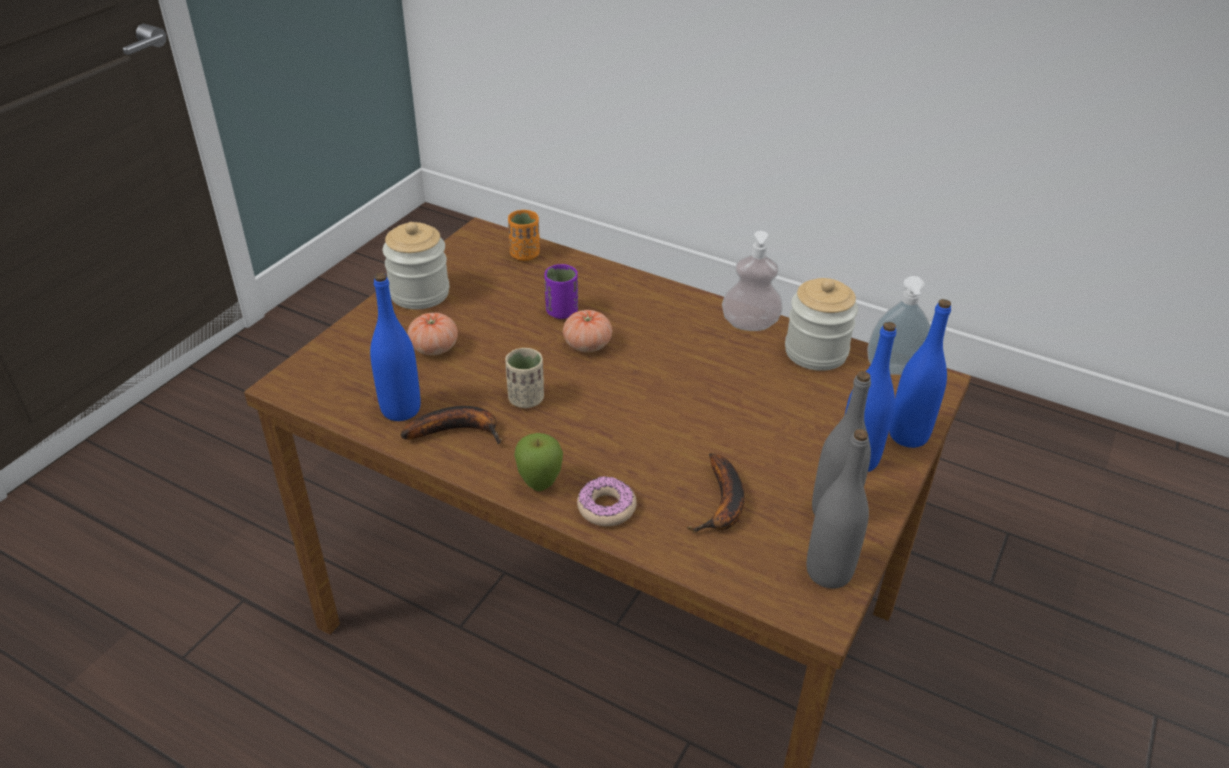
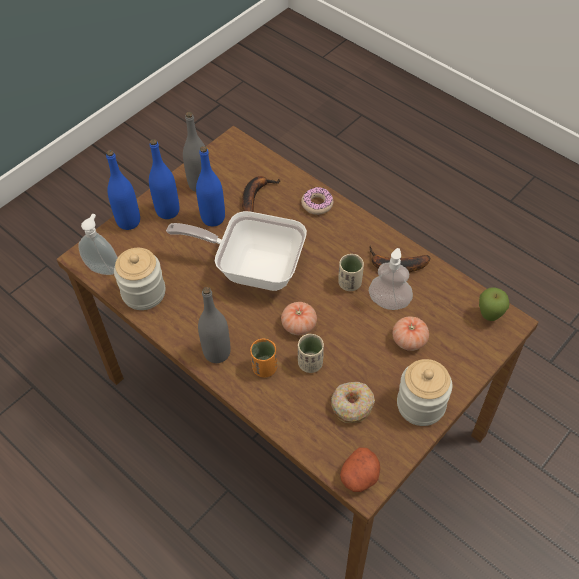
camera: 165 degrees left, 15 degrees up
blue bottle [370,273,421,421] -> blue bottle moved to [196,146,225,226]
orange cup [508,210,540,261] -> orange cup moved to [250,339,277,378]
apple [514,433,563,491] -> apple moved to [479,288,509,321]
purple cup [544,264,578,319] -> beige cup [298,334,324,373]
soap dispenser [722,231,783,331] -> soap dispenser moved to [369,248,413,310]
grey bottle [806,429,869,589] -> grey bottle moved to [198,287,231,363]
none -> frying pan [166,211,307,291]
none -> donut [331,382,375,423]
none -> potato [340,447,380,492]

